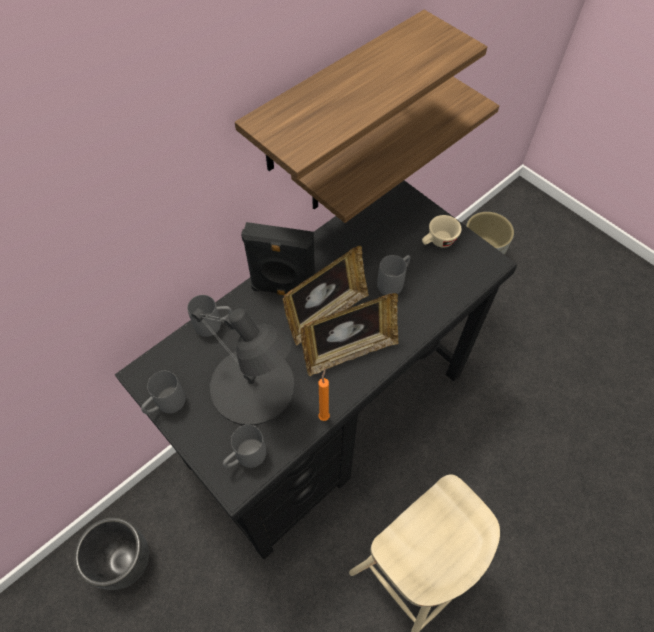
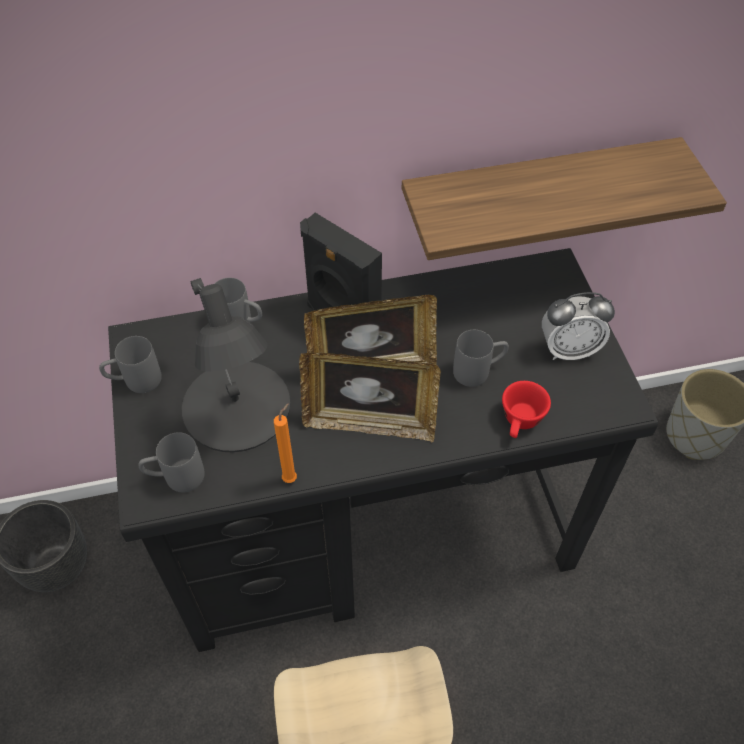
camera: 30 degrees right, 5 degrees down
shelf [235,10,487,180] -> none
beige cup [422,215,462,248] -> alarm clock [542,292,615,360]
none -> red cup [502,381,551,438]

